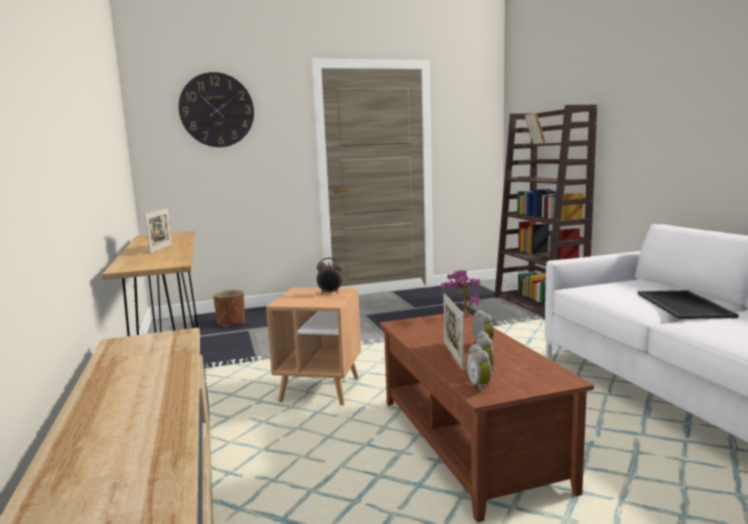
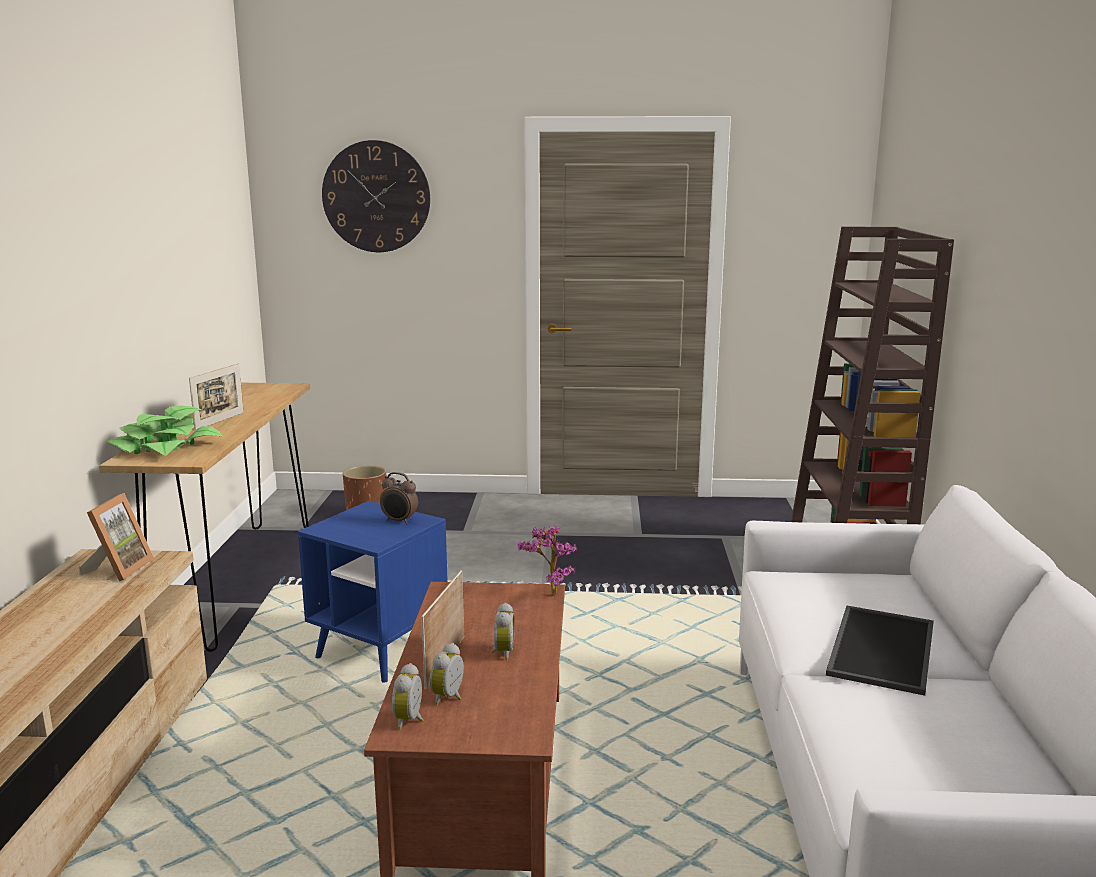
camera: 20 degrees right, 5 degrees up
brown side table [266,288,361,405] -> blue side table [298,501,448,683]
picture frame [523,113,546,145] -> picture frame moved to [79,493,154,581]
none -> potted plant [106,406,222,456]

